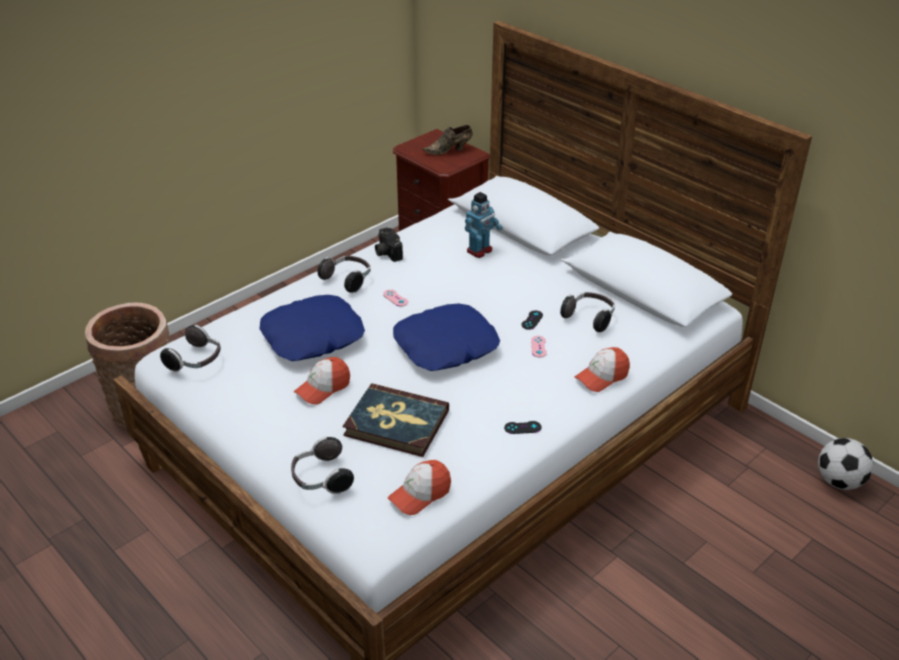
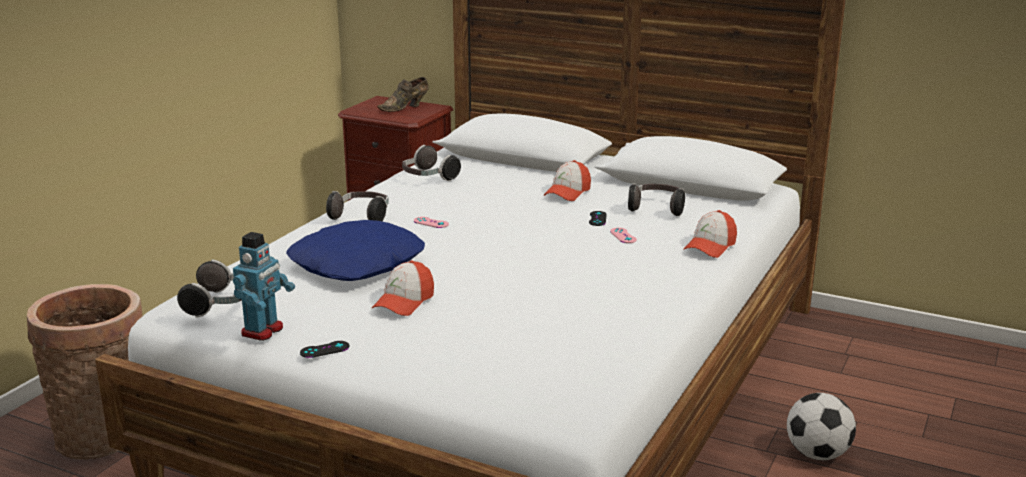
camera: 20 degrees left, 15 degrees down
headphones [291,436,354,494] -> headphones moved to [402,145,461,181]
book [343,383,449,457] -> none
camera [375,228,403,262] -> none
cap [388,460,451,515] -> cap moved to [544,160,591,201]
blue pillow [393,303,500,371] -> none
toy robot [465,192,503,258] -> toy robot moved to [233,232,295,341]
black game controller [504,421,541,434] -> black game controller moved to [300,341,349,358]
football [818,438,873,490] -> football moved to [787,393,856,460]

